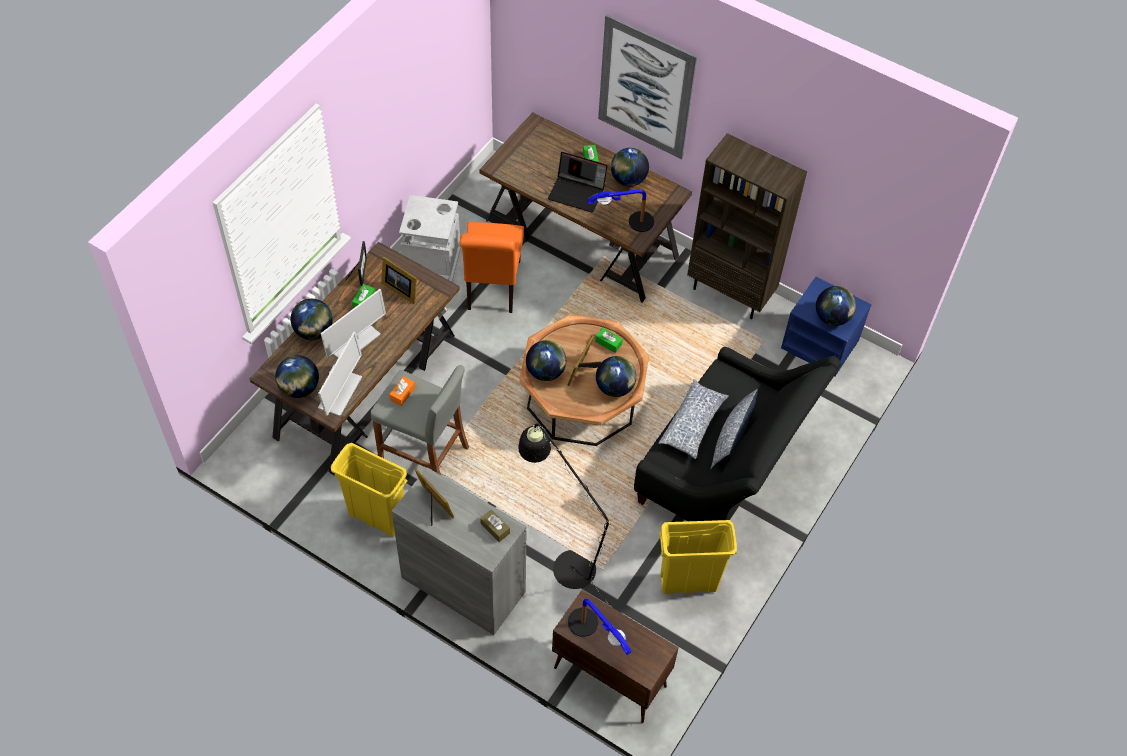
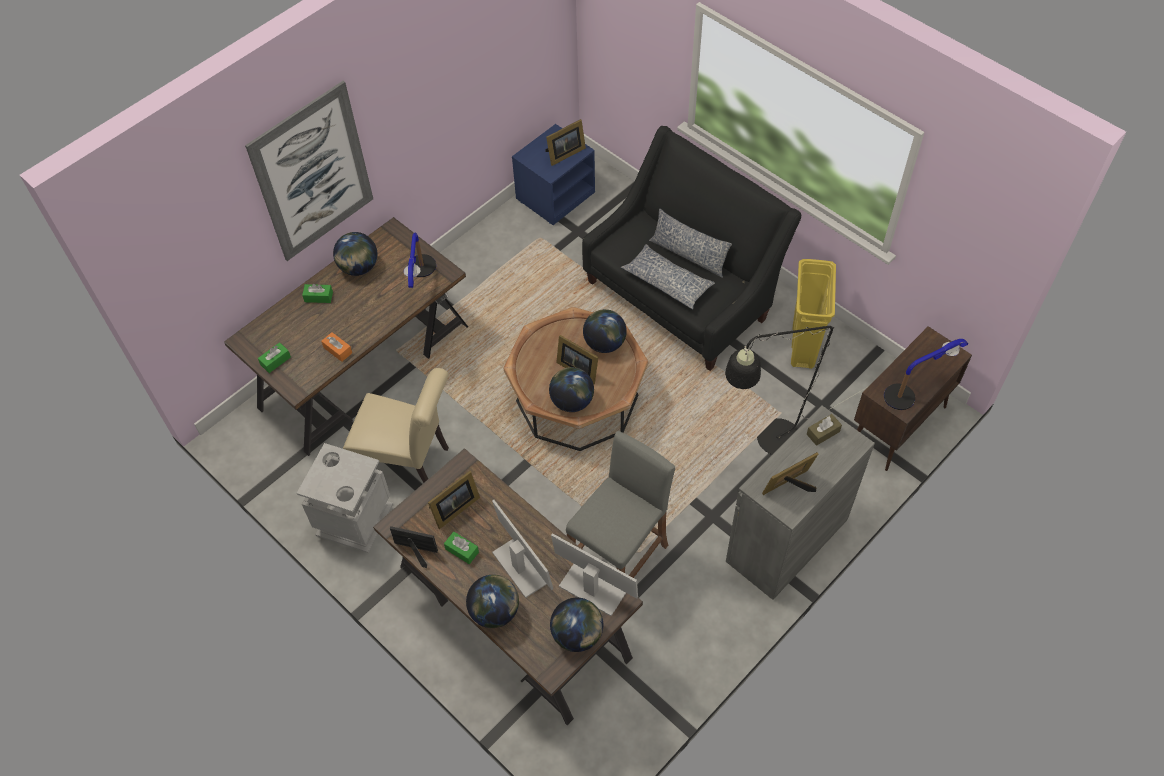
camera: 75 degrees left, 0 degrees up
yellow trash can [331,443,407,537] -> none
orange tissue box [389,376,415,406] -> orange tissue box moved to [321,332,352,362]
orange chair [460,222,524,313] -> beige chair [343,368,449,483]
laptop [548,152,607,212] -> none
green tissue box [595,328,623,353] -> green tissue box moved to [258,342,291,373]
brown bookcase [687,133,807,319] -> none
globe [816,286,856,326] -> picture frame [545,119,586,166]

